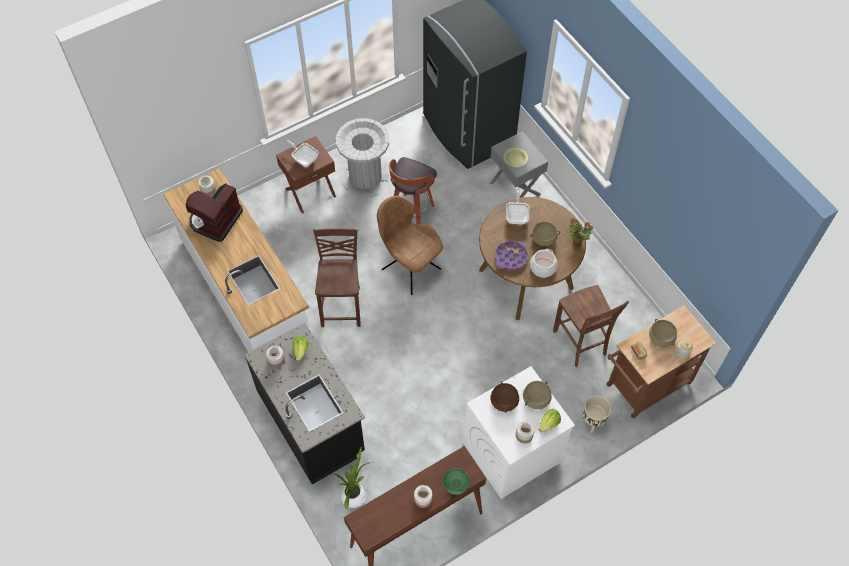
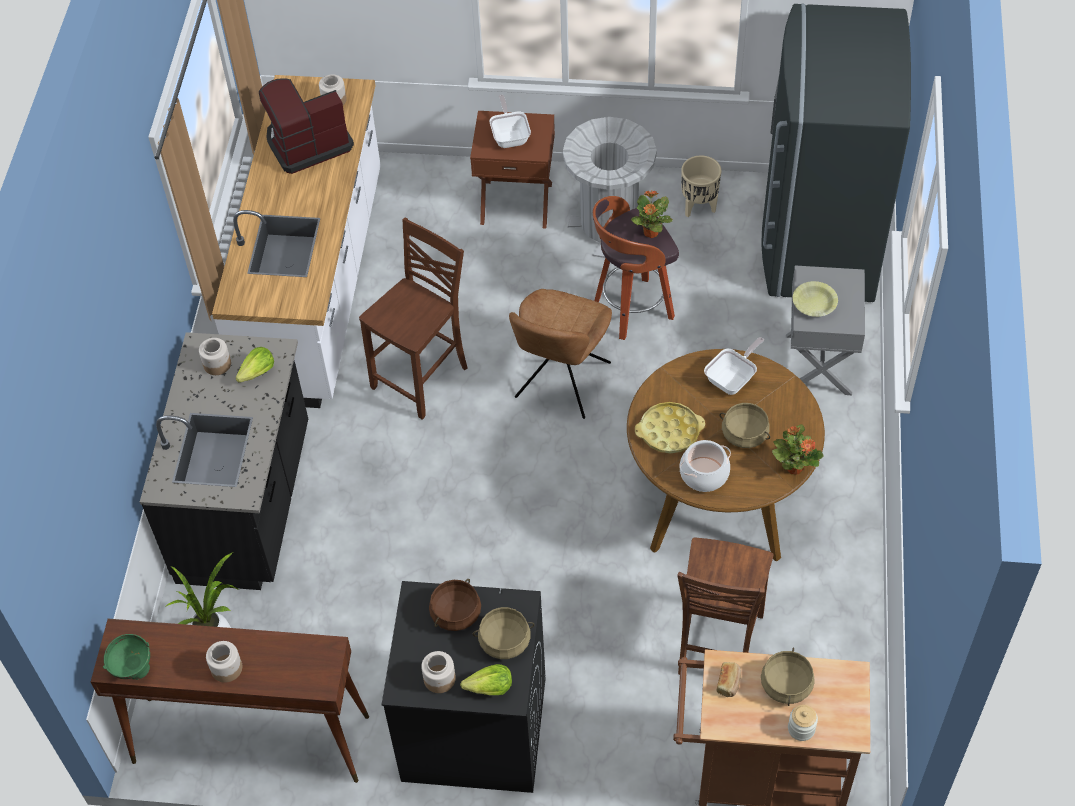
camera: 40 degrees right, 5 degrees down
brown chair [377,196,443,295] -> brown chair turned 150 degrees counterclockwise [509,289,612,419]
green bowl [443,468,470,495] -> green bowl moved to [103,634,150,680]
white washing machine [463,366,575,499] -> black washing machine [382,581,546,793]
purple tray [495,241,528,270] -> yellow tray [635,402,705,453]
beige planter [583,396,611,433] -> beige planter moved to [681,156,721,217]
none -> potted plant [631,190,673,238]

